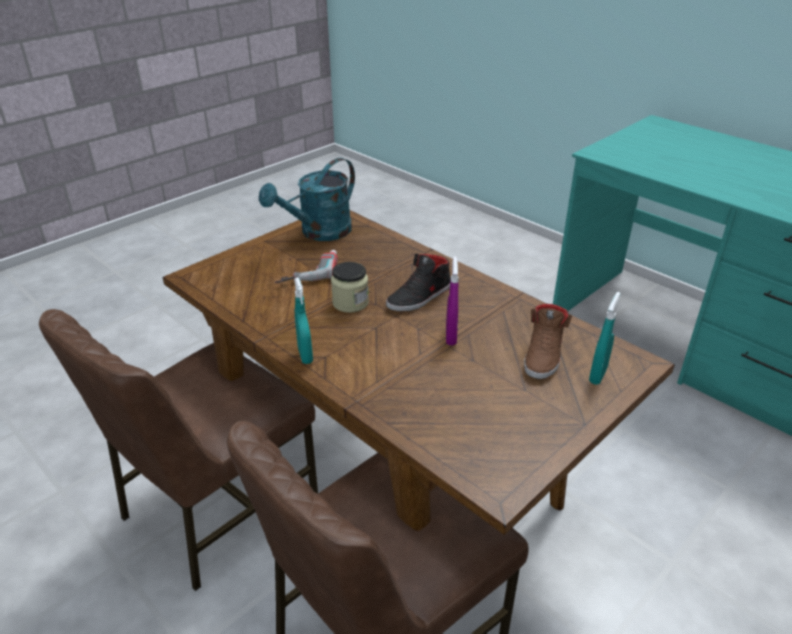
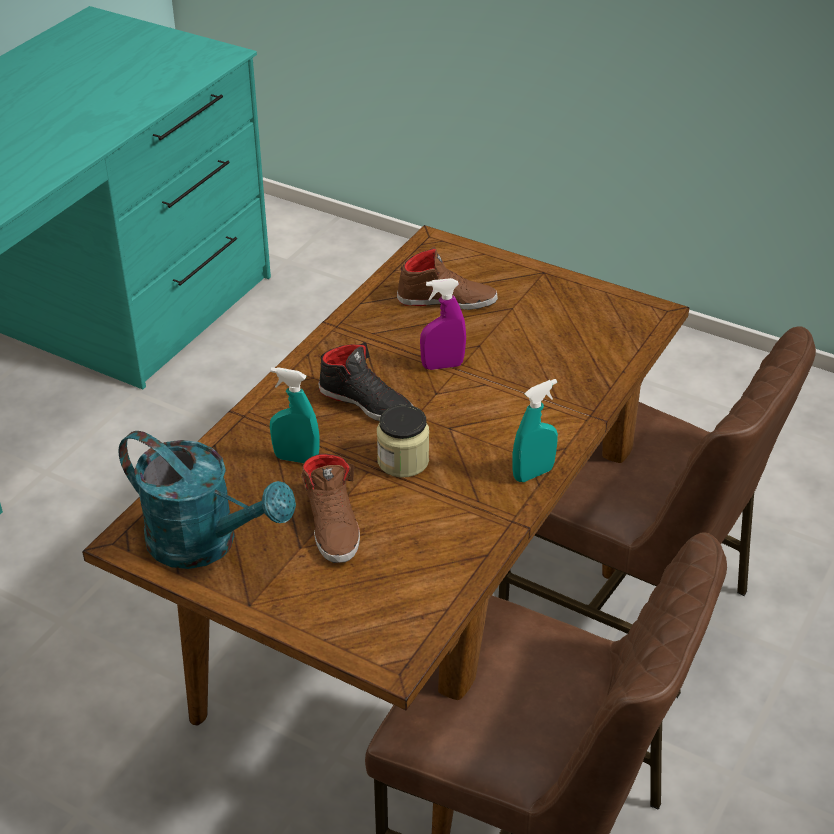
camera: 105 degrees left, 5 degrees up
power drill [275,250,338,283] -> brown shoe [301,454,360,563]
turquoise spray bottle [589,292,620,385] -> turquoise spray bottle moved to [270,367,320,463]

